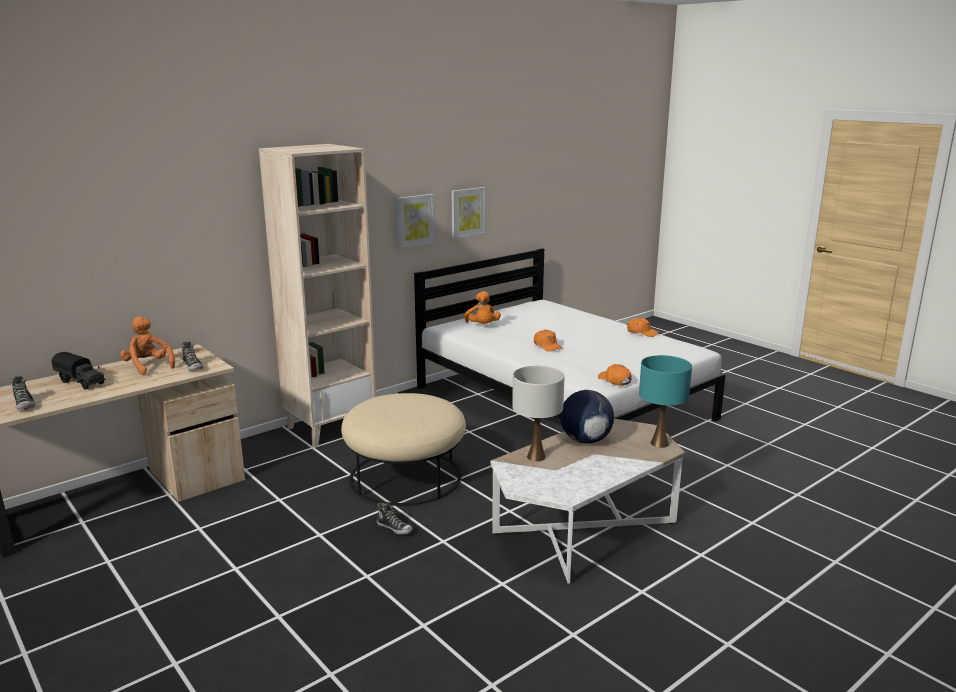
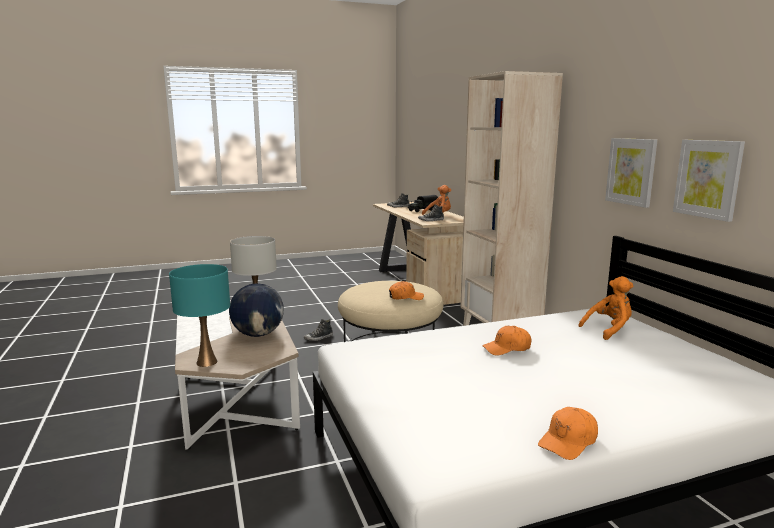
camera: 110 degrees right, 5 degrees down
orange plush toy [464,291,501,324] -> orange plush toy turned 150 degrees clockwise [578,276,633,340]
orange cap [598,364,632,386] -> orange cap moved to [389,281,424,300]

